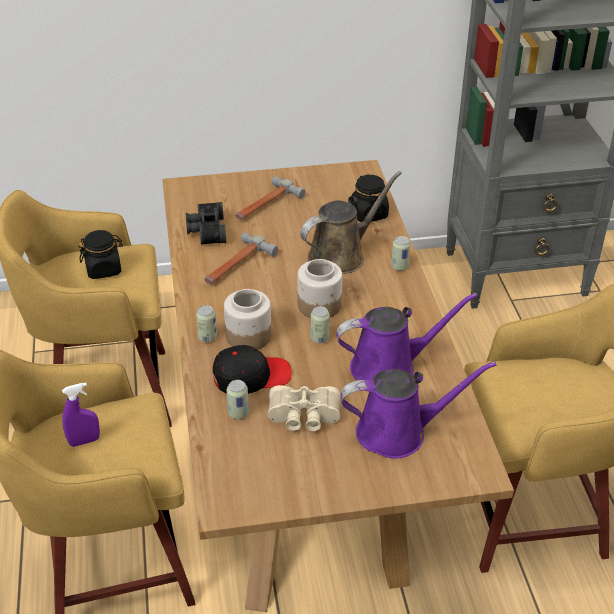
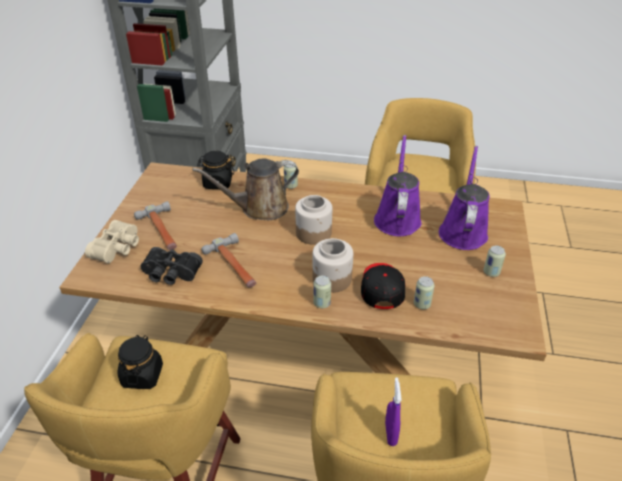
camera: 70 degrees left, 0 degrees up
beige binoculars [268,385,340,431] -> beige binoculars moved to [85,220,139,263]
brown watering can [300,171,402,274] -> brown watering can turned 90 degrees counterclockwise [192,159,299,221]
can [311,306,330,343] -> can moved to [483,245,506,277]

